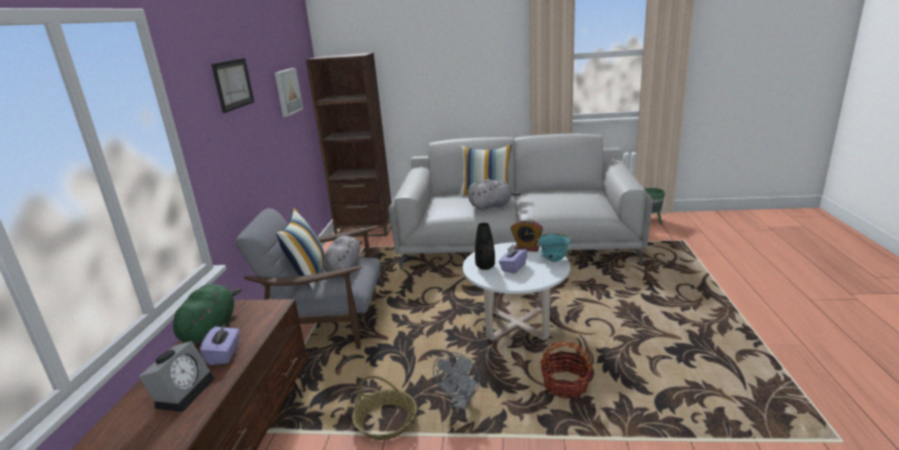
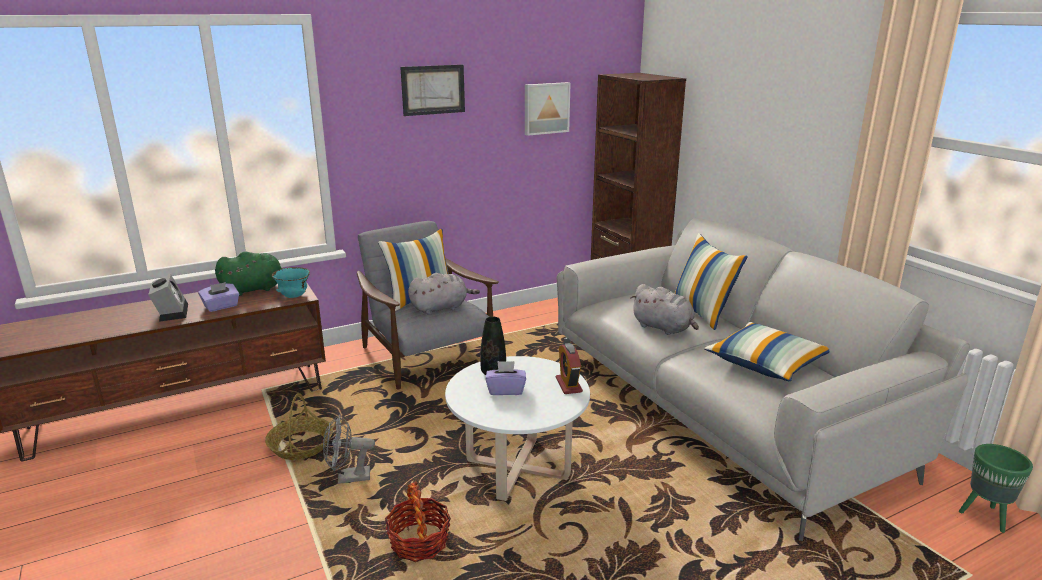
camera: 55 degrees right, 0 degrees up
alarm clock [138,341,214,412] -> alarm clock turned 90 degrees counterclockwise [148,274,188,322]
turquoise bowl [537,234,572,262] -> turquoise bowl moved to [272,267,310,298]
none -> pillow [704,322,830,381]

